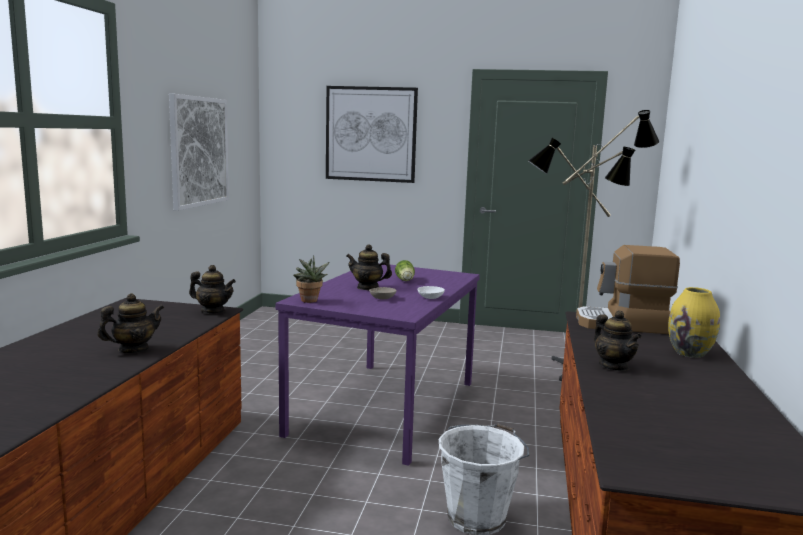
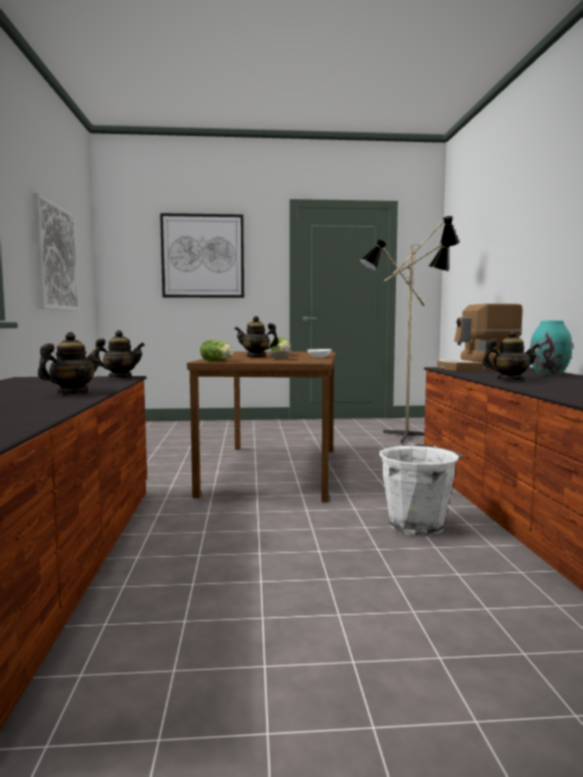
camera: 15 degrees left, 5 degrees down
purple dining table [275,263,480,466] -> brown dining table [187,351,336,503]
potted plant [293,255,329,303] -> lettuce [200,340,234,361]
teapot [594,310,642,371] -> teapot turned 45 degrees counterclockwise [482,330,540,380]
yellow vase [668,287,720,358] -> turquoise vase [530,321,572,375]

